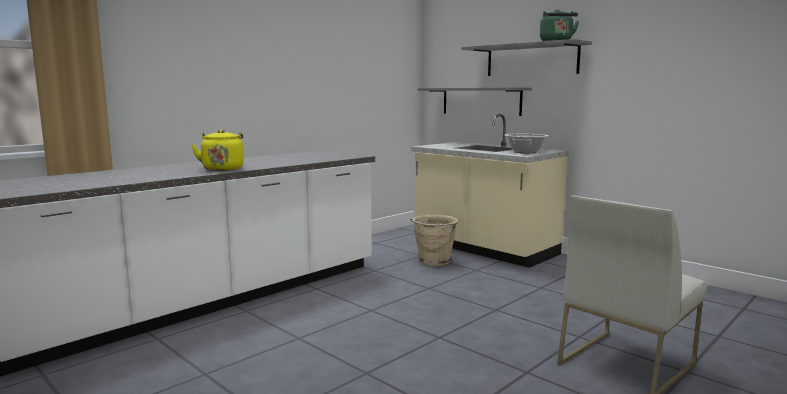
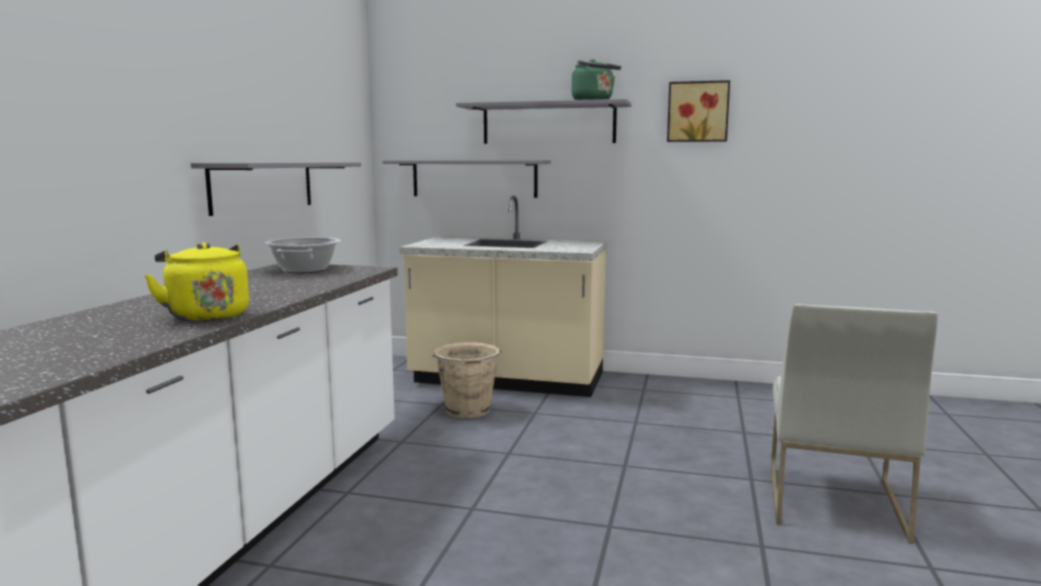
camera: 30 degrees left, 0 degrees up
cooking pot [505,134,548,153] -> cooking pot moved to [264,237,341,273]
none -> grey shelf [191,162,361,216]
none -> picture [667,80,730,142]

